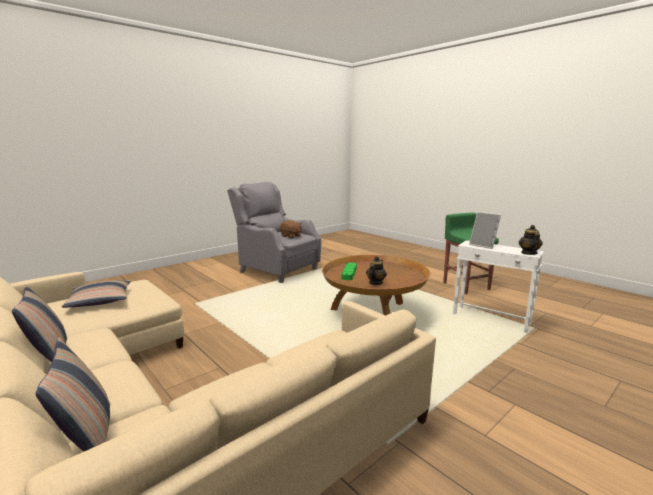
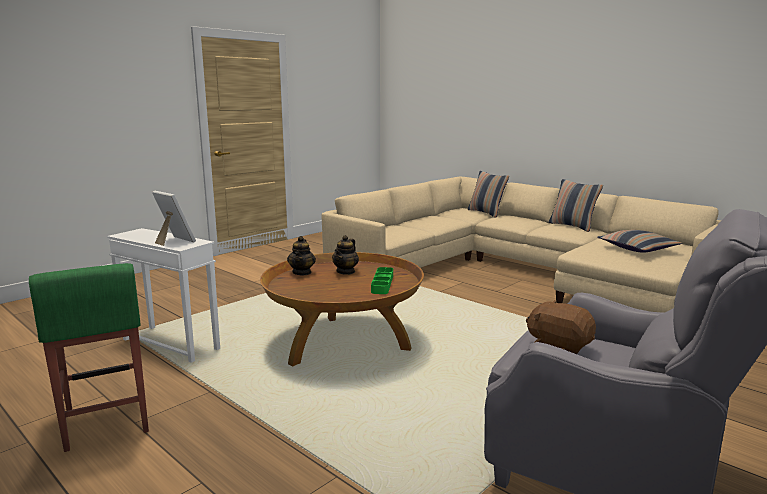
camera: 175 degrees right, 0 degrees up
teapot [519,225,543,255] -> teapot moved to [287,236,316,275]

